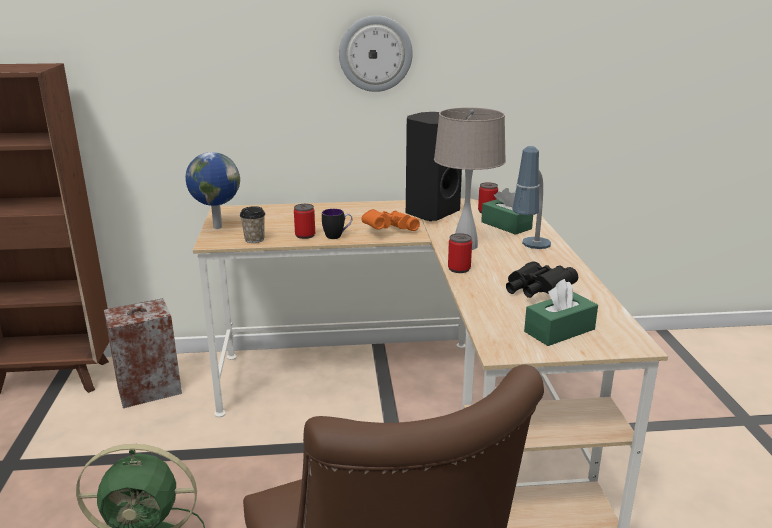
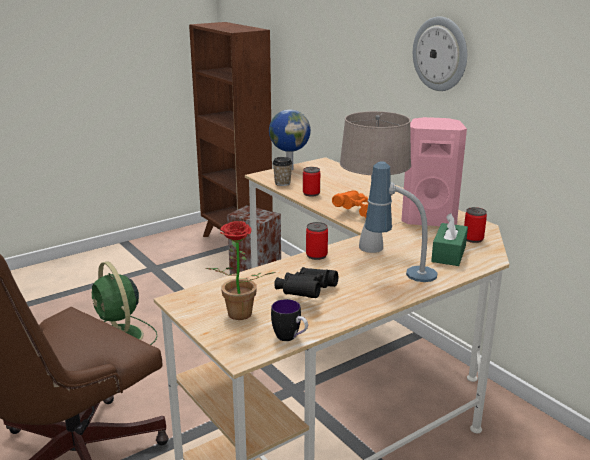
camera: 60 degrees right, 0 degrees up
mug [322,209,353,239] -> mug moved to [271,299,308,341]
black speaker [406,112,462,221] -> pink speaker [401,117,467,226]
green tissue box [524,279,598,346] -> potted plant [205,221,276,320]

